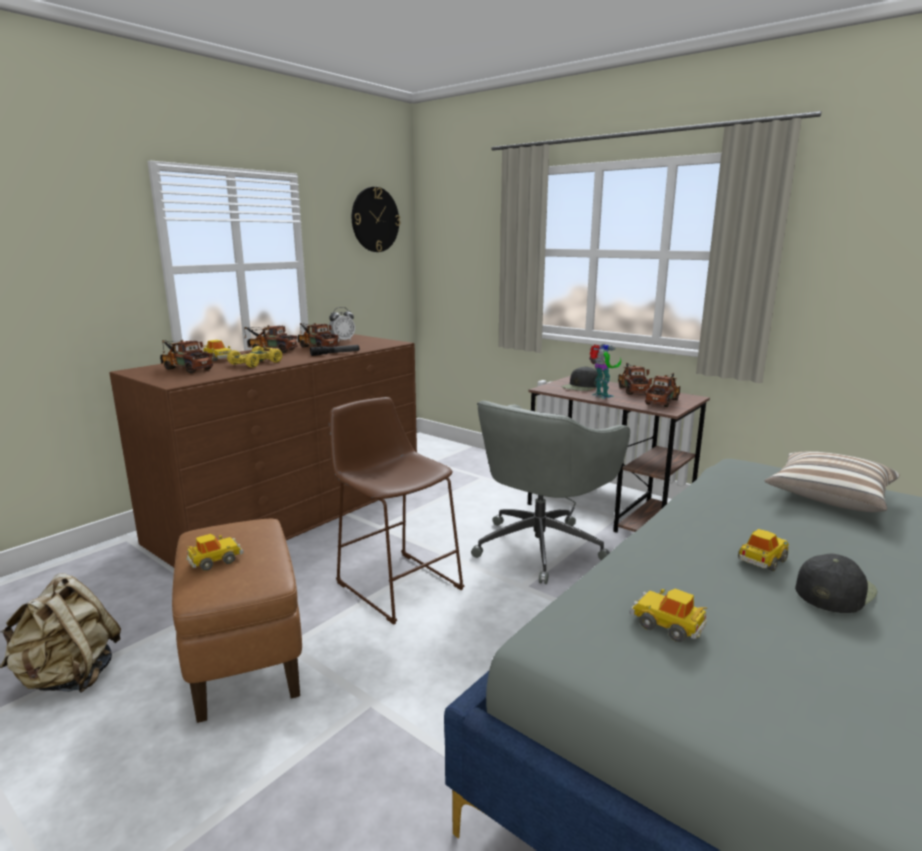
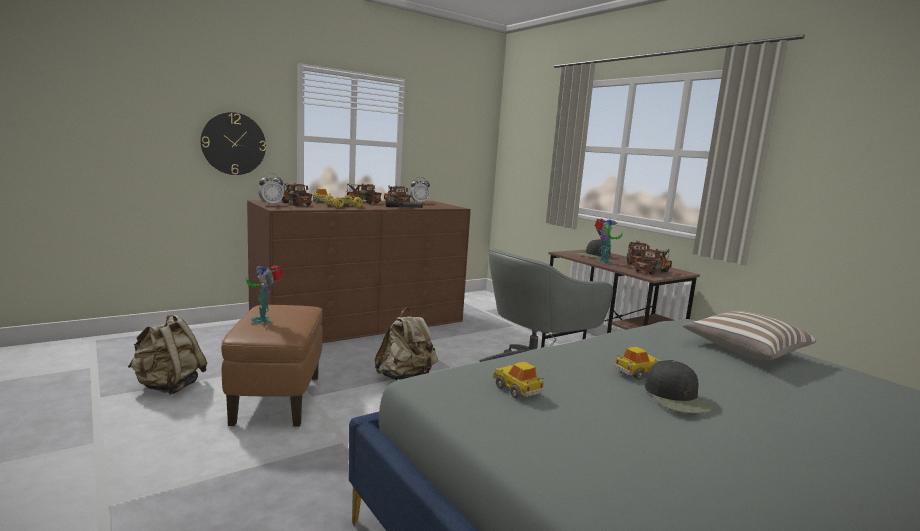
camera: 15 degrees right, 5 degrees down
toy car [186,534,244,571] -> toy robot [246,265,283,324]
brown stool [329,397,464,625] -> beige backpack [375,308,438,380]
wall clock [352,187,400,252] -> wall clock moved to [201,112,266,175]
black cap [795,554,877,613] -> black cap turned 105 degrees clockwise [645,360,713,413]
none -> alarm clock [258,173,284,205]

